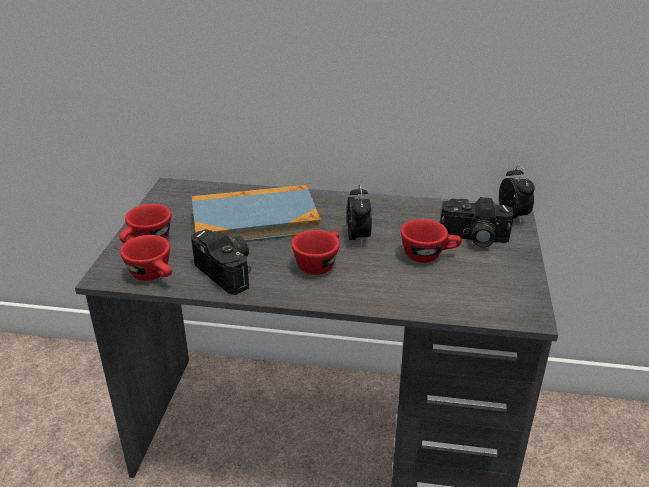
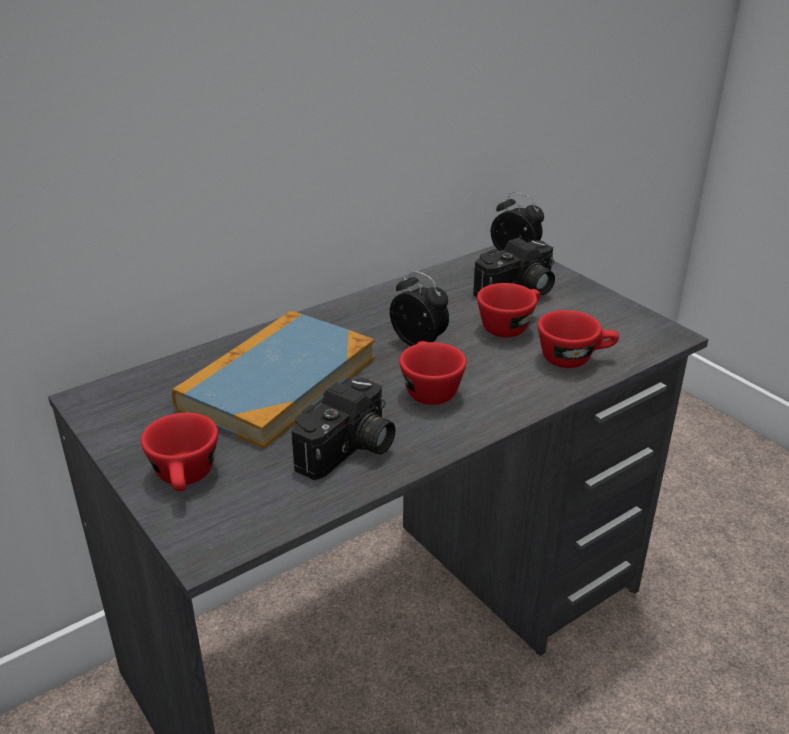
camera: 45 degrees left, 0 degrees up
red cup [120,235,172,281] -> red cup moved to [538,310,619,368]
camera [191,229,251,295] -> camera turned 120 degrees clockwise [292,377,396,480]

